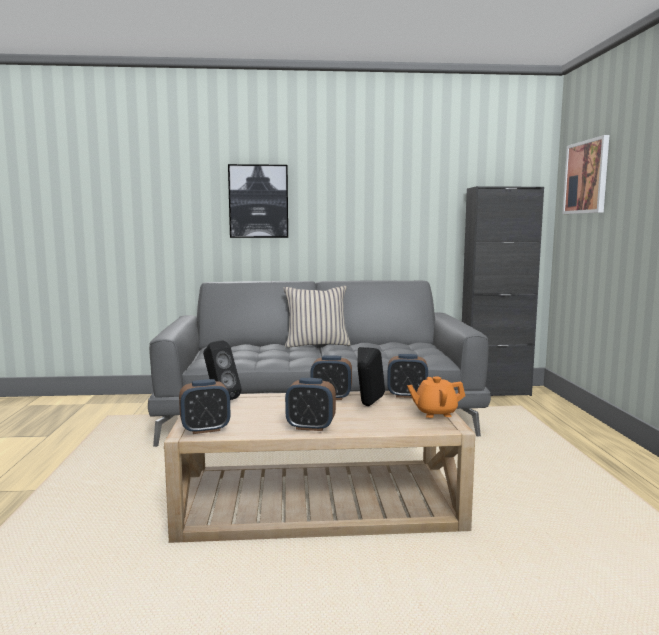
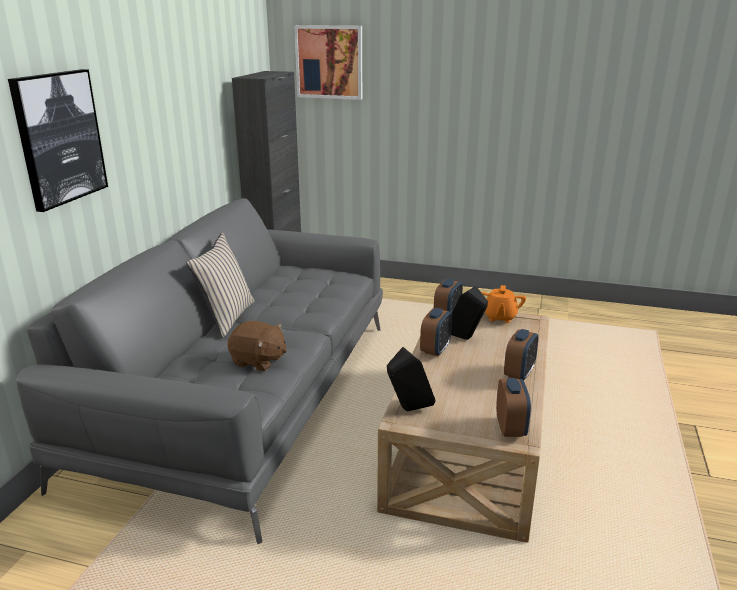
camera: 70 degrees left, 15 degrees up
none -> brown plush toy [228,321,287,372]

